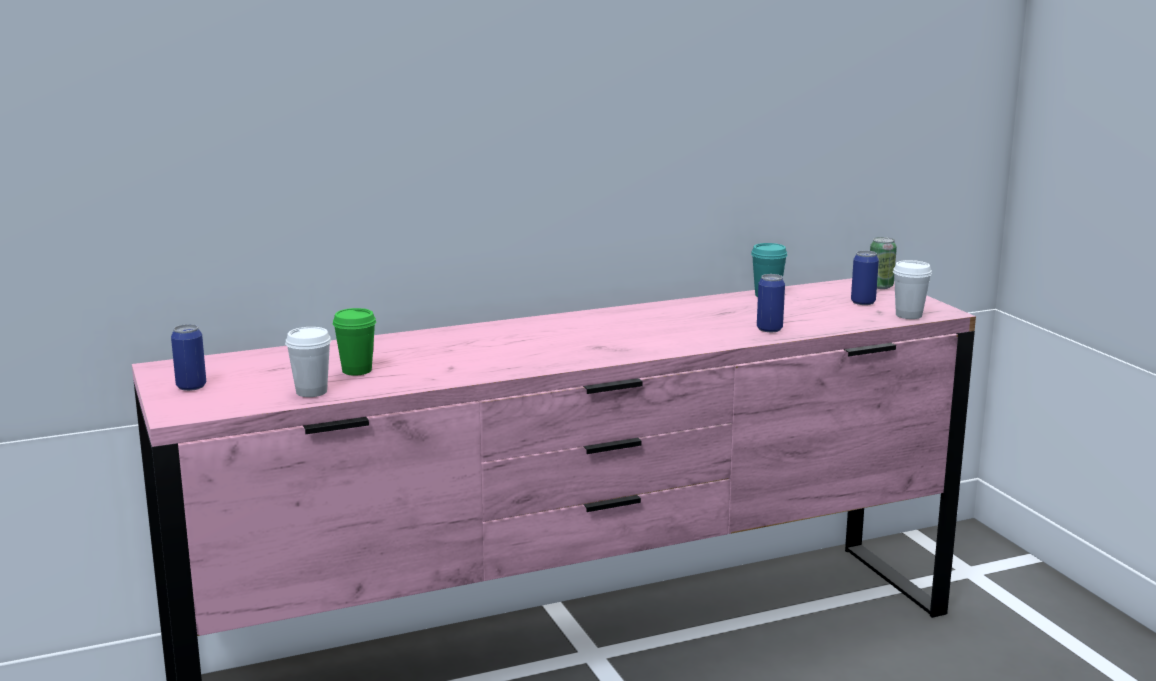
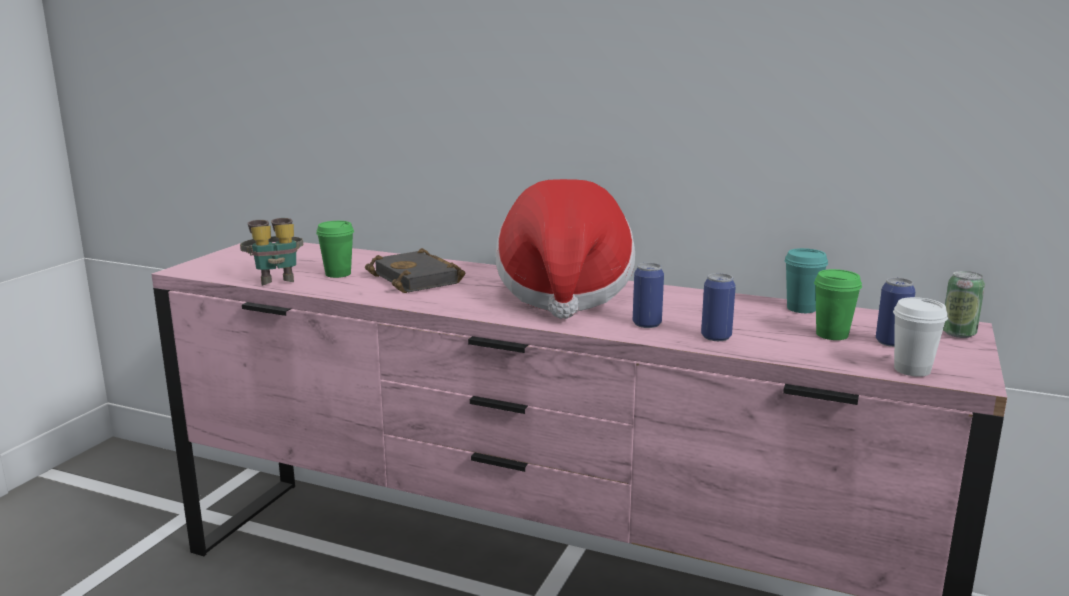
camera: 45 degrees right, 0 degrees up
can [171,324,206,391] -> can moved to [633,263,664,328]
white cup [285,327,331,397] -> binoculars [240,218,303,286]
none -> black book [365,248,465,293]
none -> hat [495,179,635,319]
none -> green cup [814,269,862,340]

